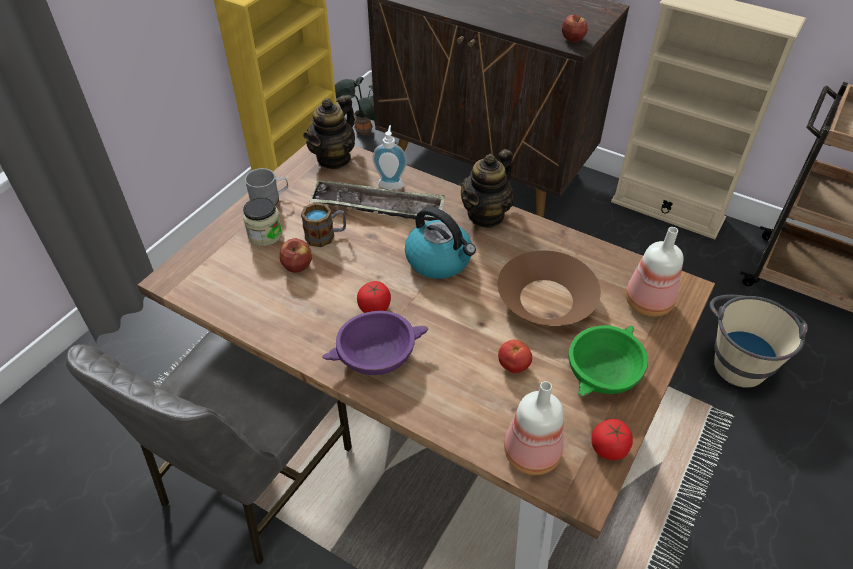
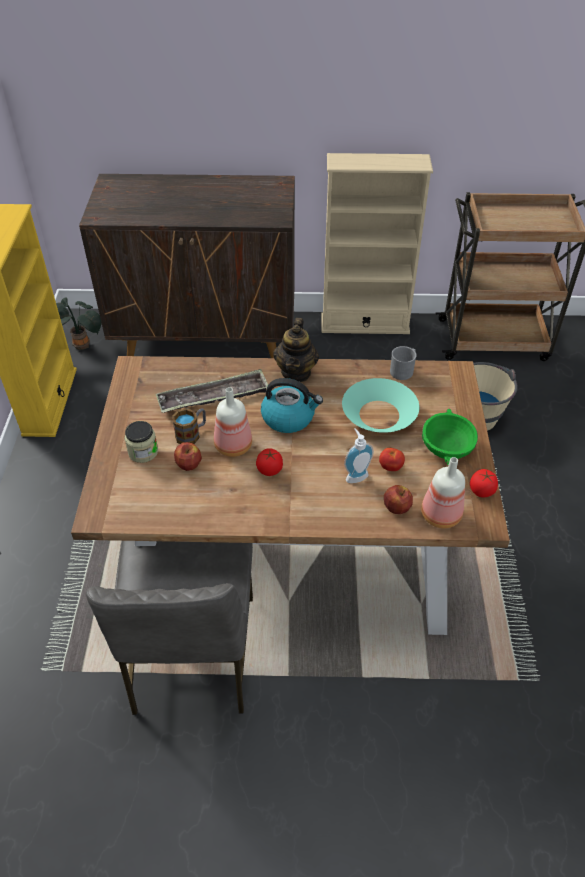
camera: 30 degrees left, 0 degrees up
grey mug [245,168,288,205] -> grey mug moved to [390,346,417,380]
teapot [303,95,355,169] -> none
purple bowl [322,311,428,375] -> none
soap dispenser [372,125,407,189] -> soap dispenser moved to [344,428,374,483]
brown bowl [498,250,601,326] -> turquoise bowl [342,378,420,433]
apple [562,15,588,42] -> apple moved to [384,485,413,514]
bottle [626,227,684,317] -> bottle moved to [214,387,252,457]

